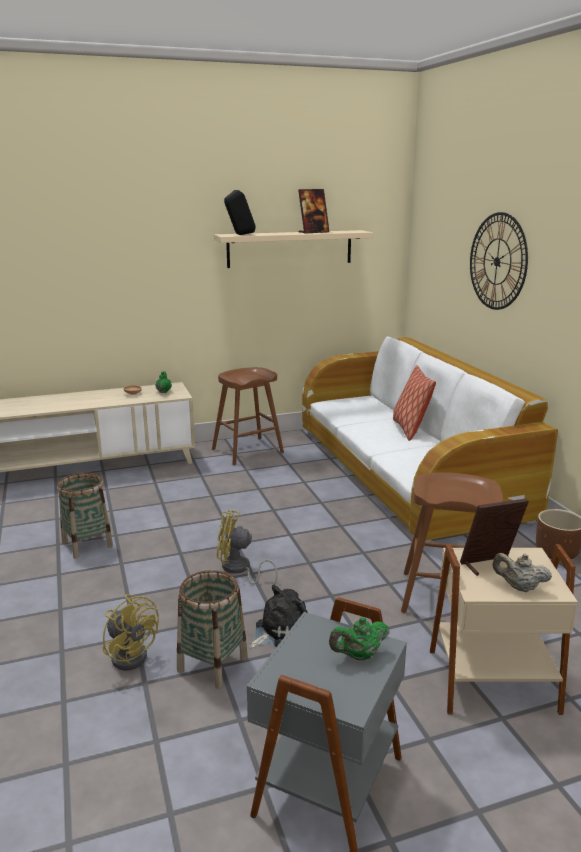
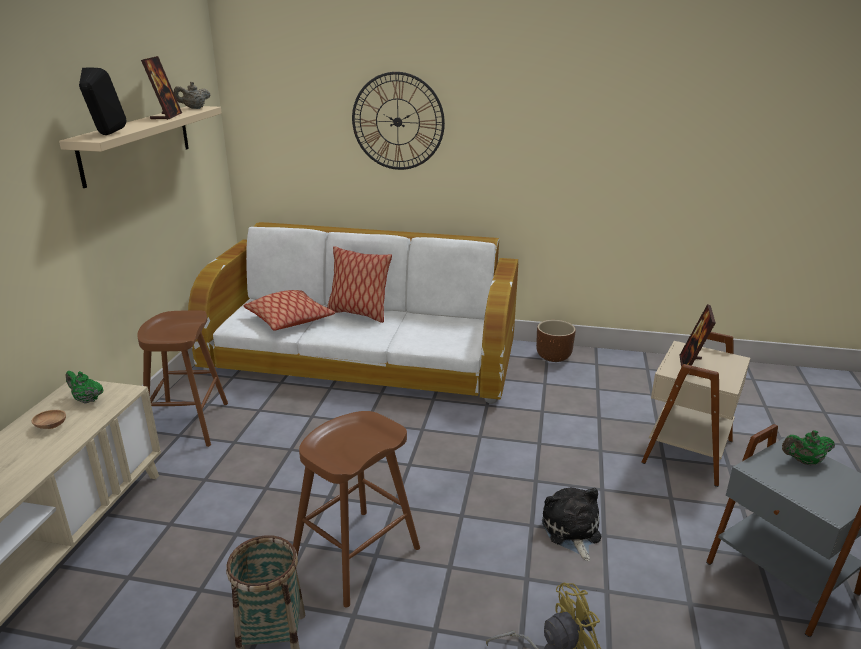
camera: 60 degrees left, 5 degrees up
basket [177,570,248,689] -> none
yellow fan [217,510,278,585] -> none
green teapot [329,617,390,661] -> green teapot turned 75 degrees clockwise [782,430,835,465]
brown stool [401,472,503,613] -> brown stool moved to [293,411,420,608]
beige teapot [492,553,552,592] -> beige teapot moved to [174,82,211,109]
none -> pillow [243,290,335,331]

